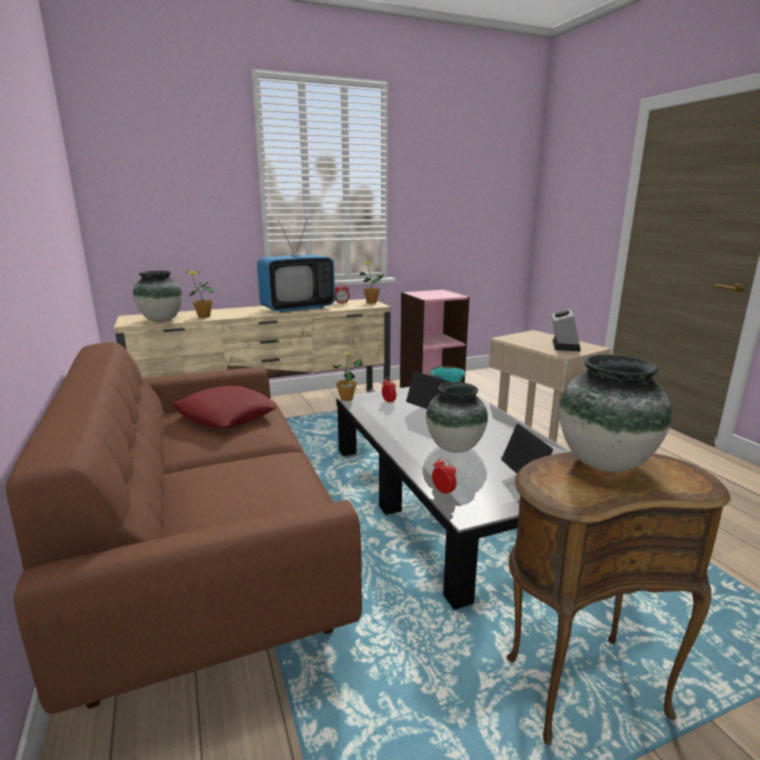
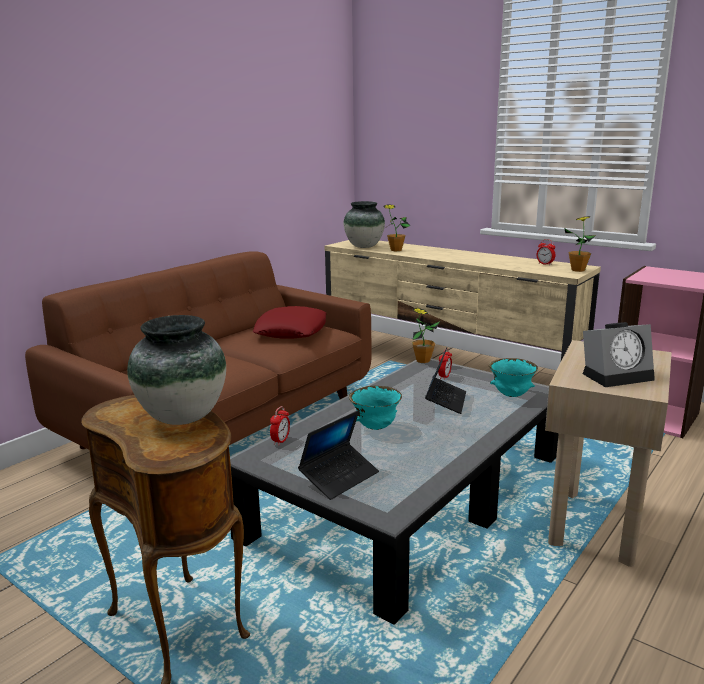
camera: 60 degrees right, 0 degrees up
television [257,220,335,313] -> none
vase [426,382,488,453] -> turquoise bowl [349,386,402,430]

